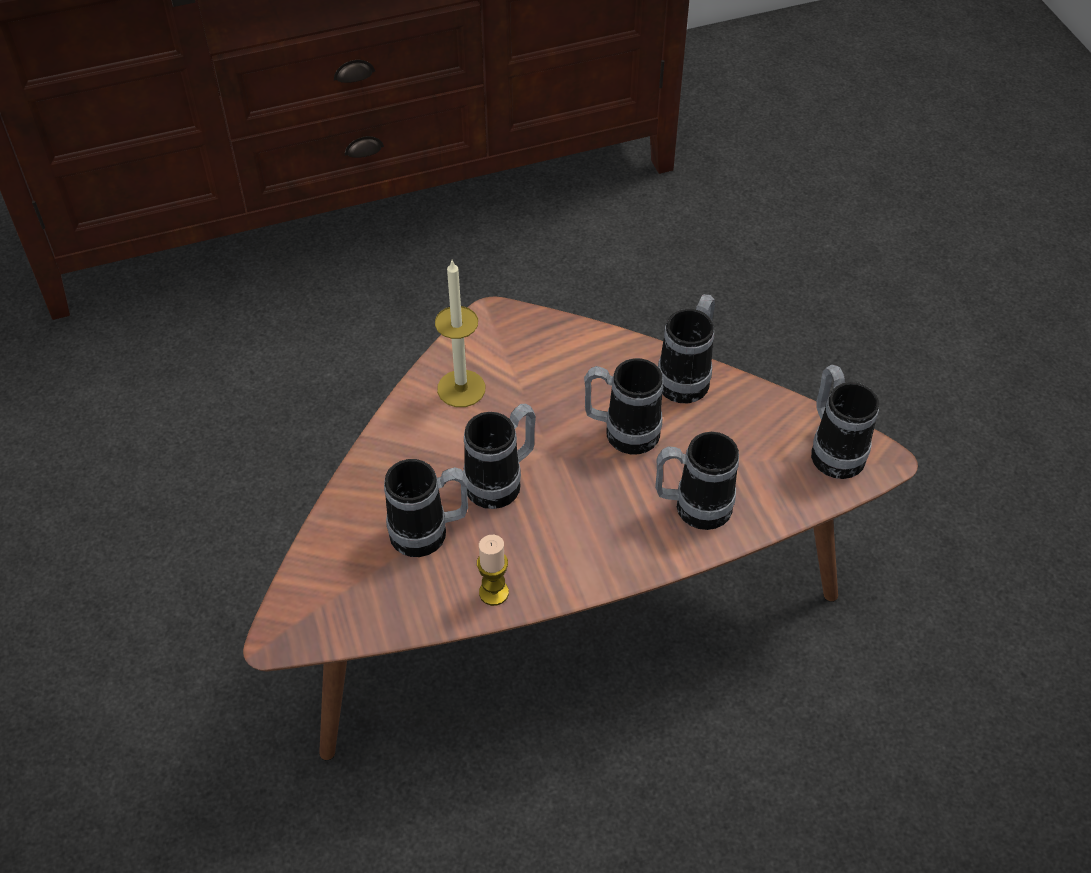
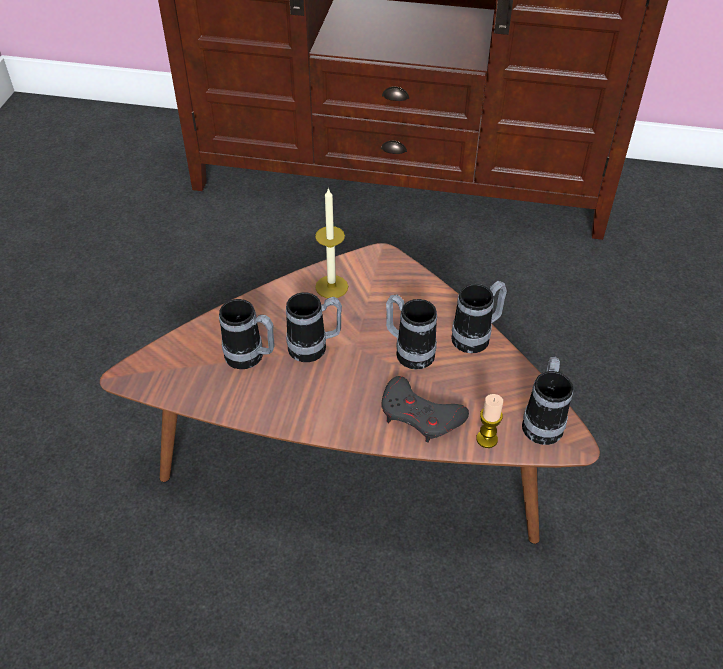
camera: 30 degrees right, 5 degrees down
candle [477,535,509,606] -> candle moved to [476,394,503,448]
mug [655,432,739,530] -> grey game controller [381,376,469,442]

